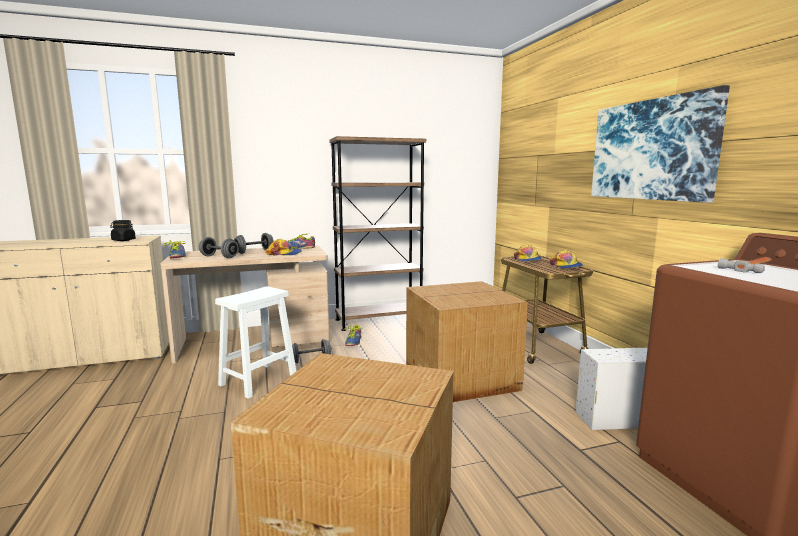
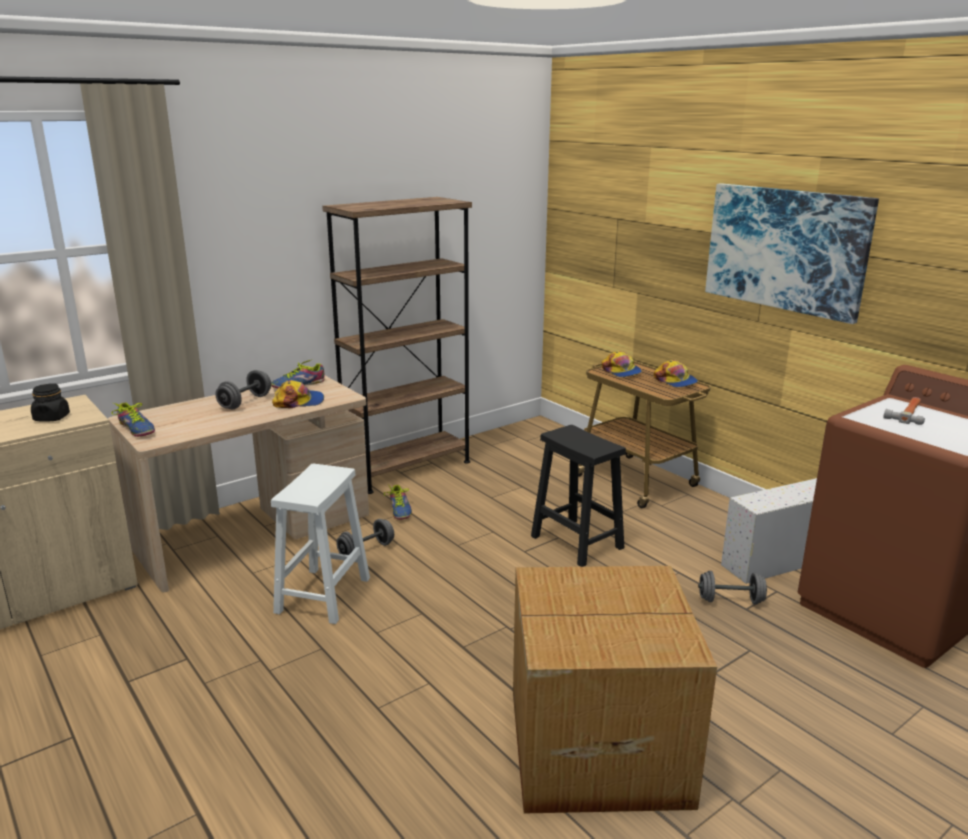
camera: 20 degrees left, 10 degrees up
grey dumbbell [199,237,239,258] -> grey dumbbell moved to [698,571,767,604]
cardboard box [406,281,528,402] -> black stool [531,425,626,567]

